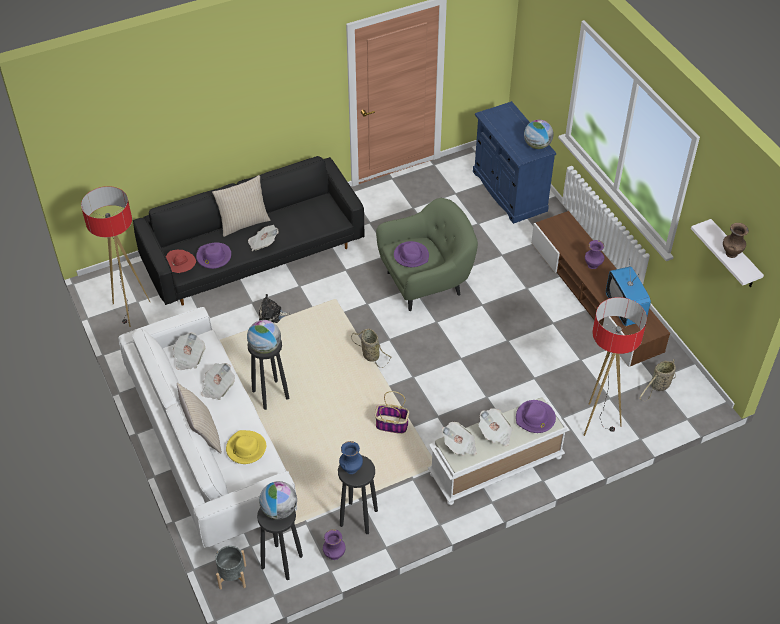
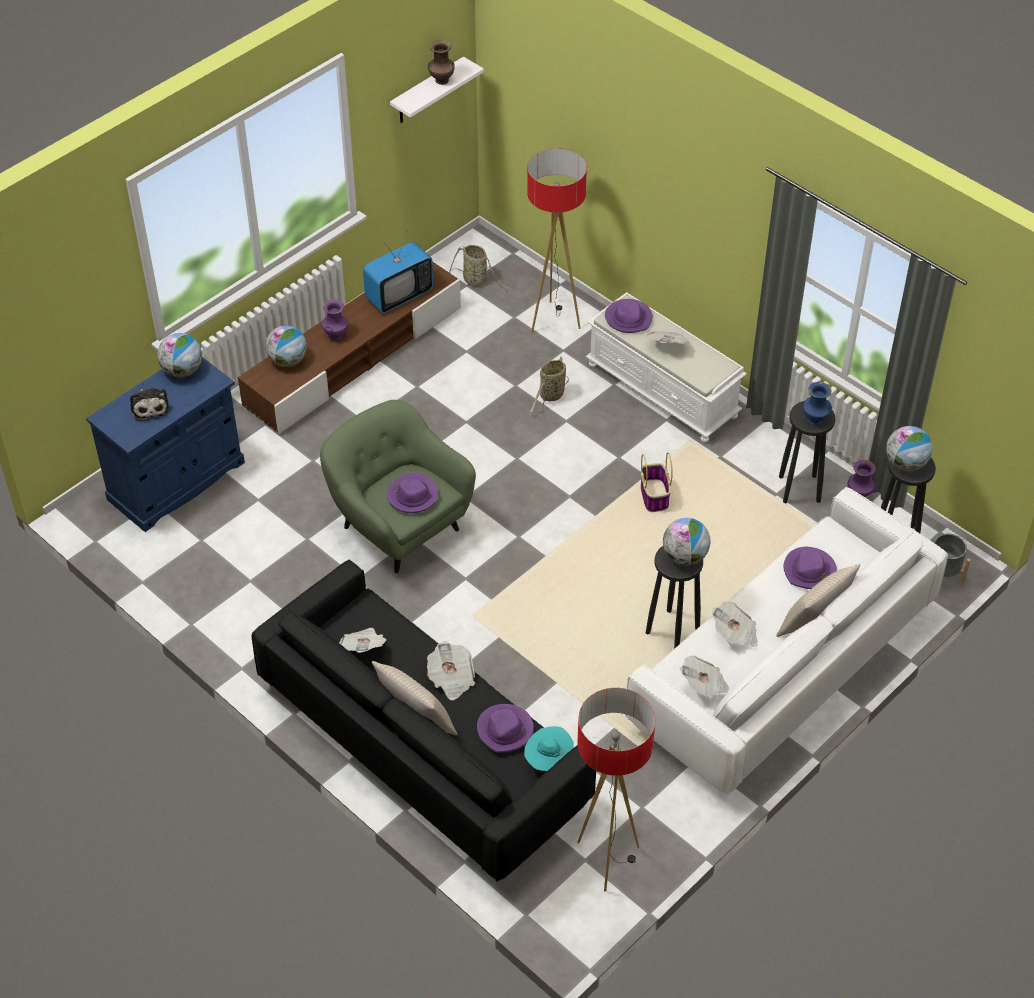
camera: 110 degrees left, 0 degrees up
red hat [166,250,196,273] -> turquoise hat [524,726,574,771]
yellow hat [226,430,266,464] -> purple hat [784,547,837,589]
plush toy [259,294,291,323] -> plush toy moved to [130,388,169,421]
basket [351,329,392,368] -> basket moved to [530,357,569,417]
newspaper [442,422,477,456] -> newspaper moved to [340,628,387,653]
none -> globe [265,325,307,367]

